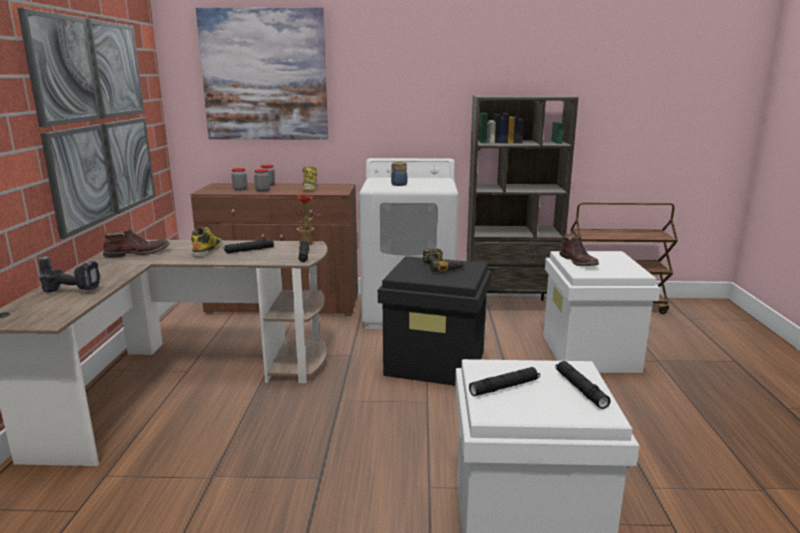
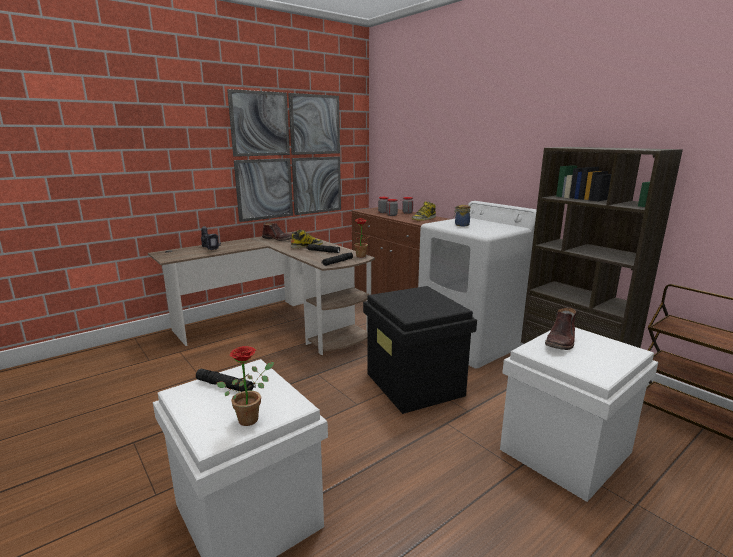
camera: 50 degrees right, 0 degrees up
picture [196,7,328,140] -> none
power drill [423,249,465,272] -> none
black flashlight [555,361,611,409] -> potted plant [217,346,274,426]

